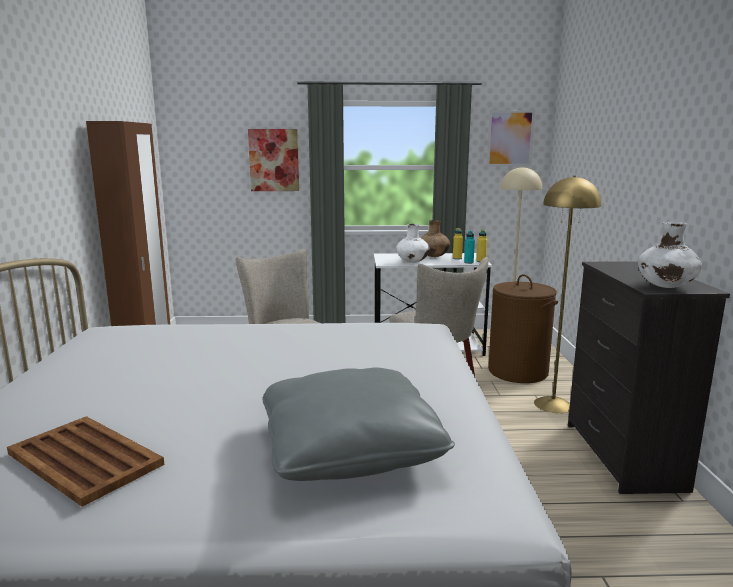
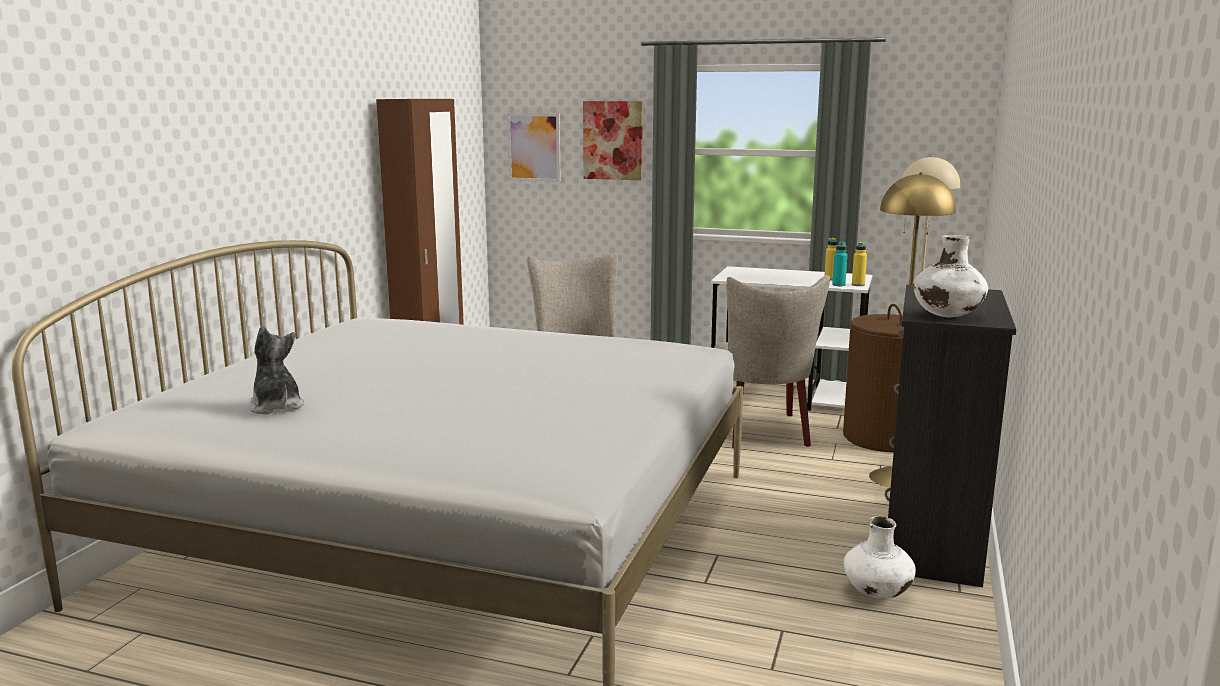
camera: 20 degrees right, 0 degrees up
brown tray [7,416,164,507] -> plush toy [250,326,304,414]
grey pillow [263,367,455,481] -> none
white vase [396,224,430,263] -> white vase moved to [843,516,916,599]
brown vase [421,220,450,257] -> none
picture [486,110,535,166] -> picture moved to [507,113,561,182]

